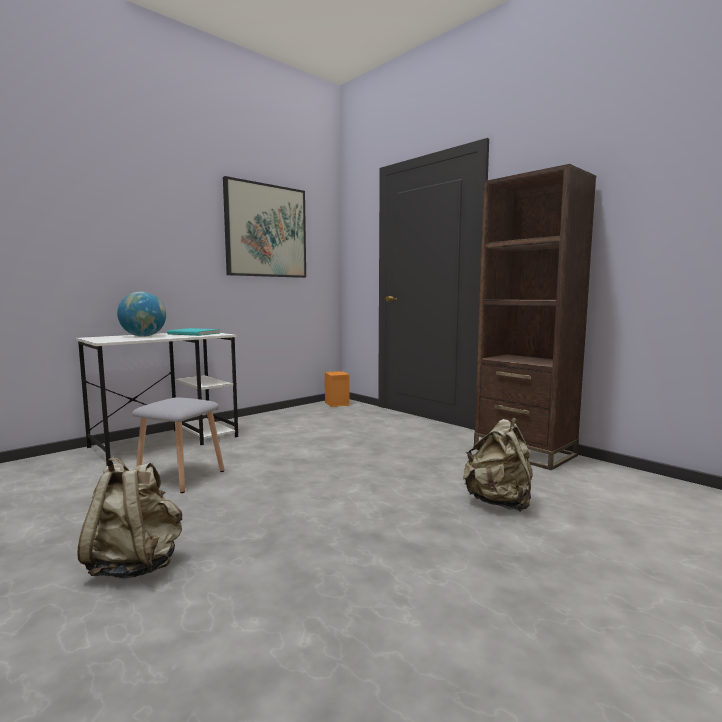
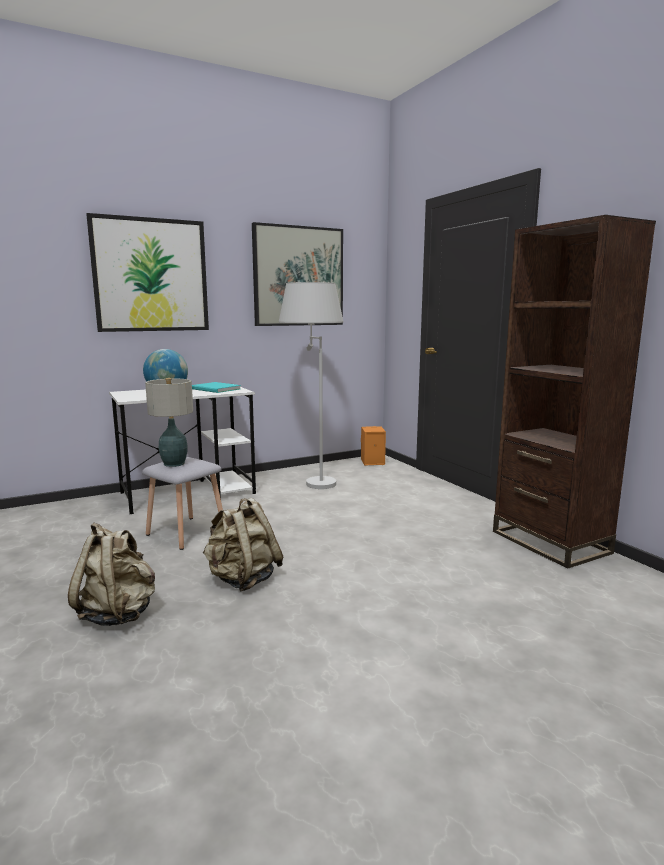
camera: 15 degrees right, 5 degrees up
beige backpack [463,418,533,512] -> beige backpack moved to [203,498,283,591]
none -> picture [86,213,209,332]
none -> table lamp [145,378,193,467]
none -> white floor lamp [279,282,343,489]

